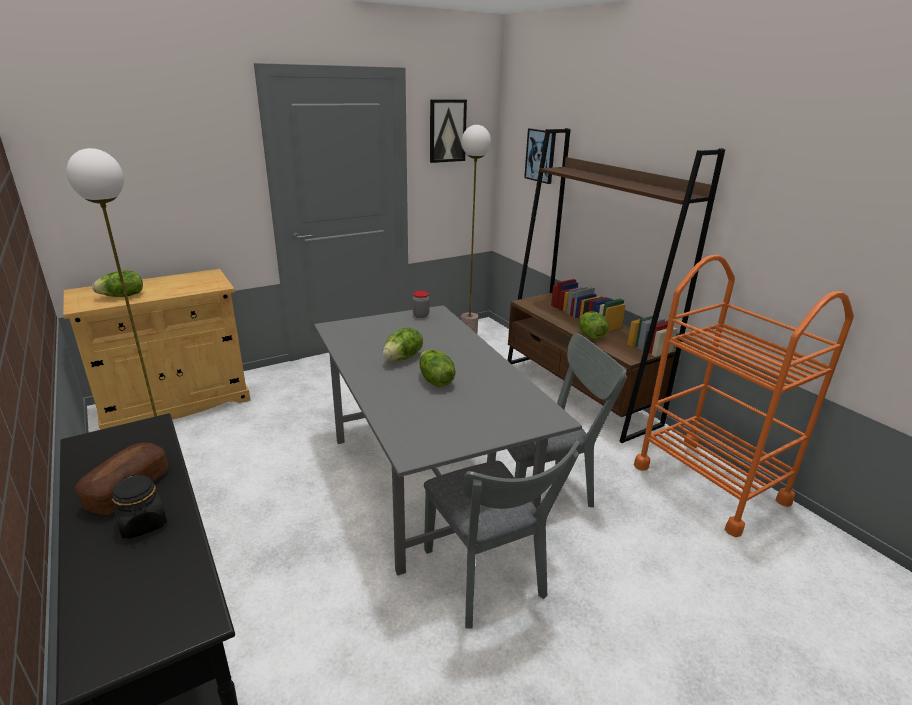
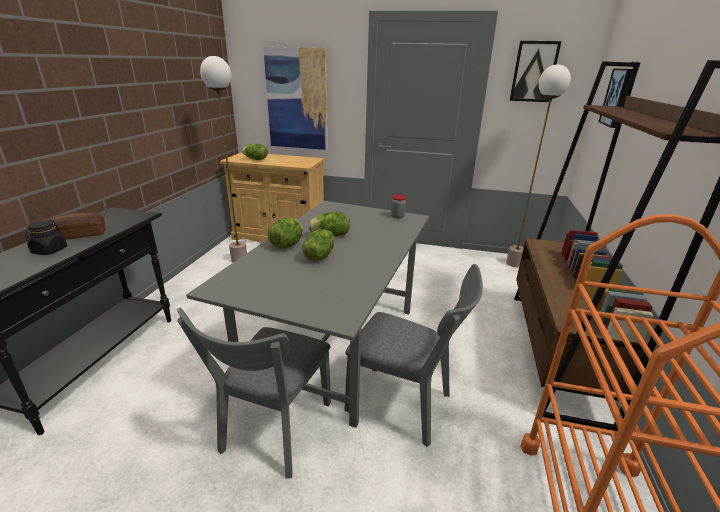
camera: 45 degrees right, 0 degrees up
lettuce [579,311,609,340] -> lettuce moved to [268,218,303,249]
none -> picture [263,47,328,150]

